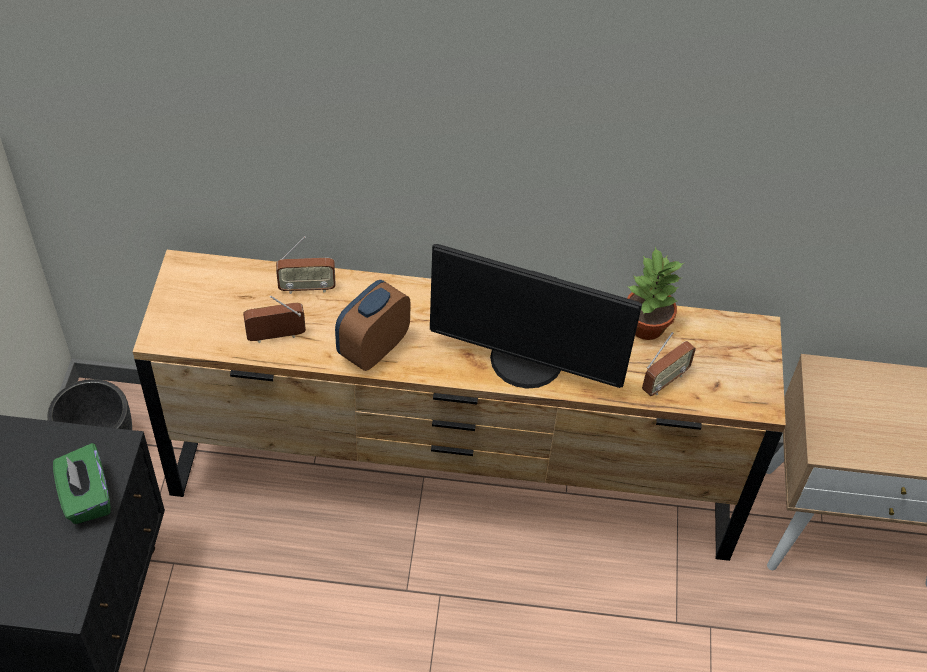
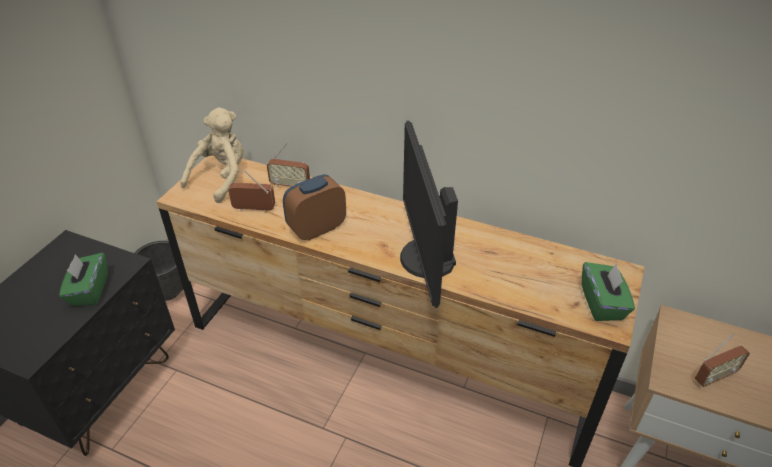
camera: 20 degrees right, 10 degrees down
monitor [430,244,642,389] -> monitor turned 45 degrees clockwise [400,121,458,308]
potted plant [627,246,684,340] -> none
radio [642,332,696,396] -> radio moved to [695,333,750,387]
none -> beige plush toy [180,108,244,203]
none -> green tissue box [582,262,635,321]

